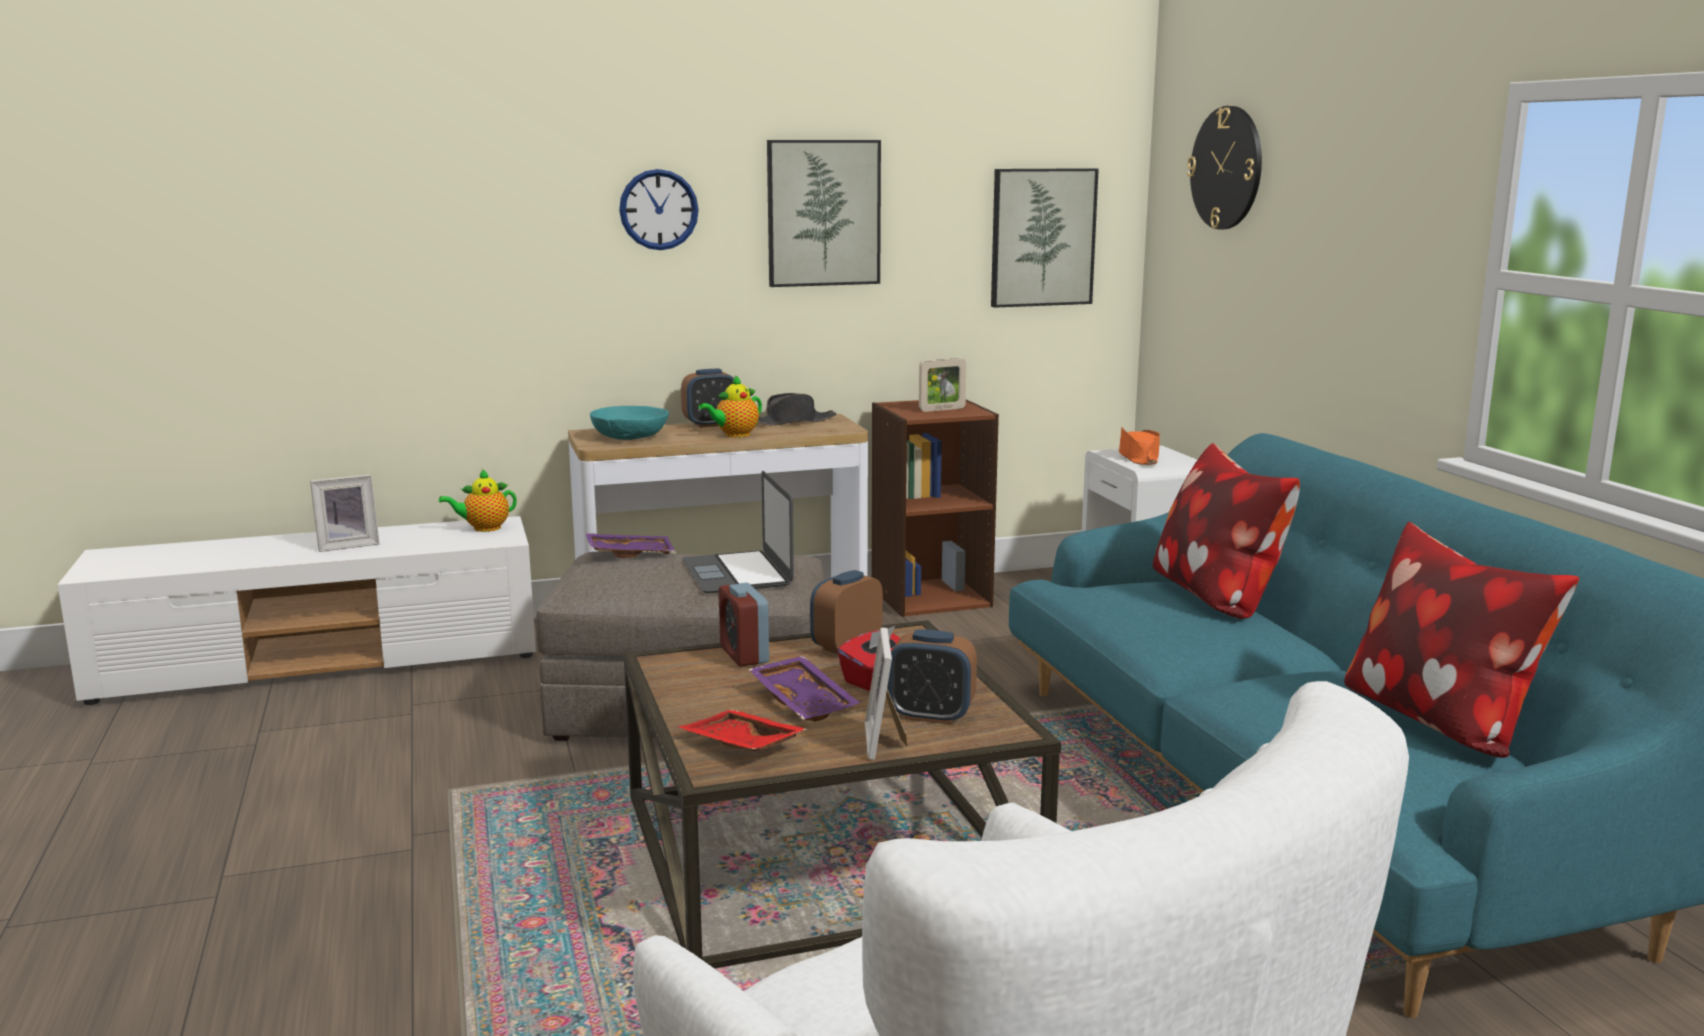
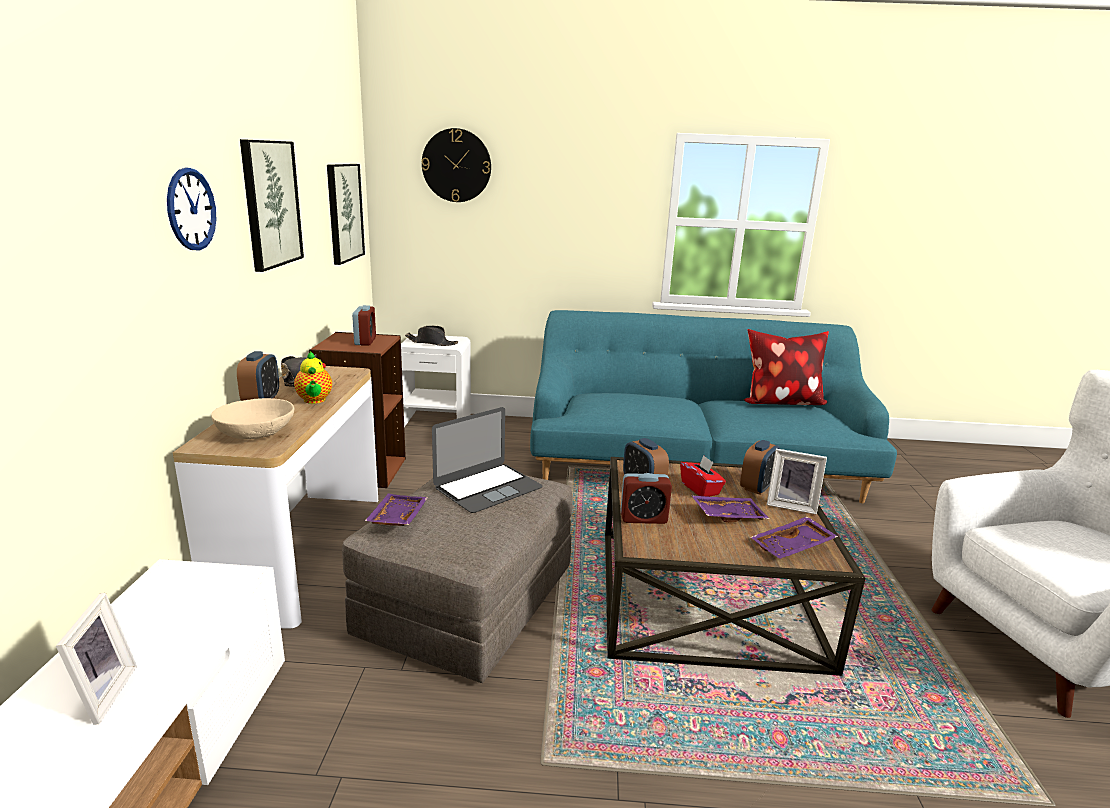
camera: 70 degrees left, 5 degrees up
teapot [439,469,517,532] -> none
turquoise bowl [590,406,669,440] -> beige bowl [211,398,294,439]
red tray [679,710,807,752] -> purple tray [750,517,839,559]
laptop [682,471,794,593] -> laptop turned 45 degrees counterclockwise [432,407,543,513]
picture frame [919,358,966,412] -> alarm clock [352,305,376,346]
orange hat [1119,427,1160,465] -> black hat [405,326,458,346]
pillow [1153,443,1300,619] -> none

